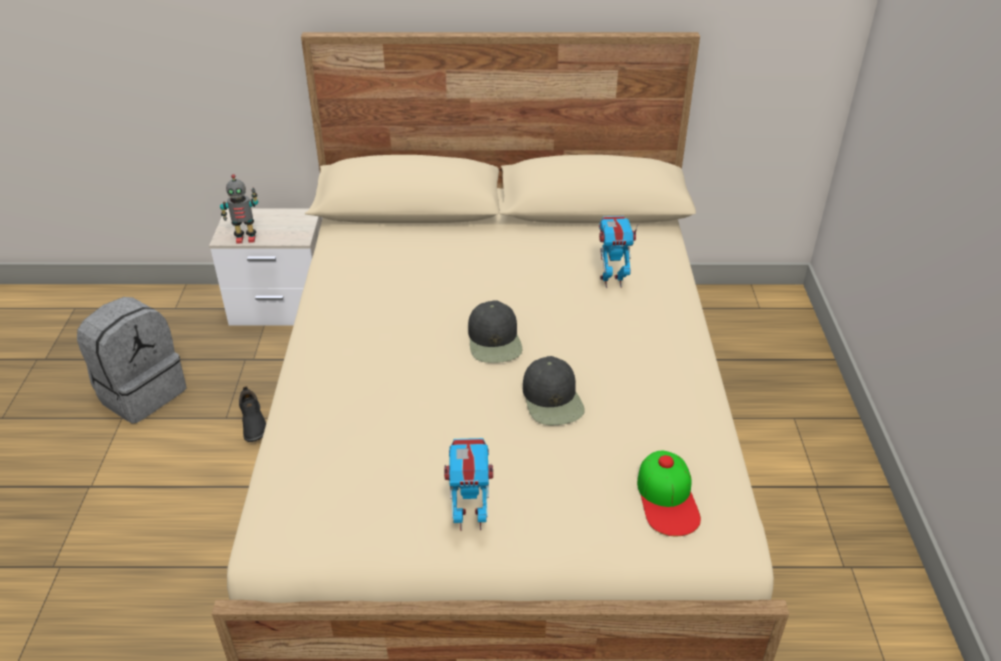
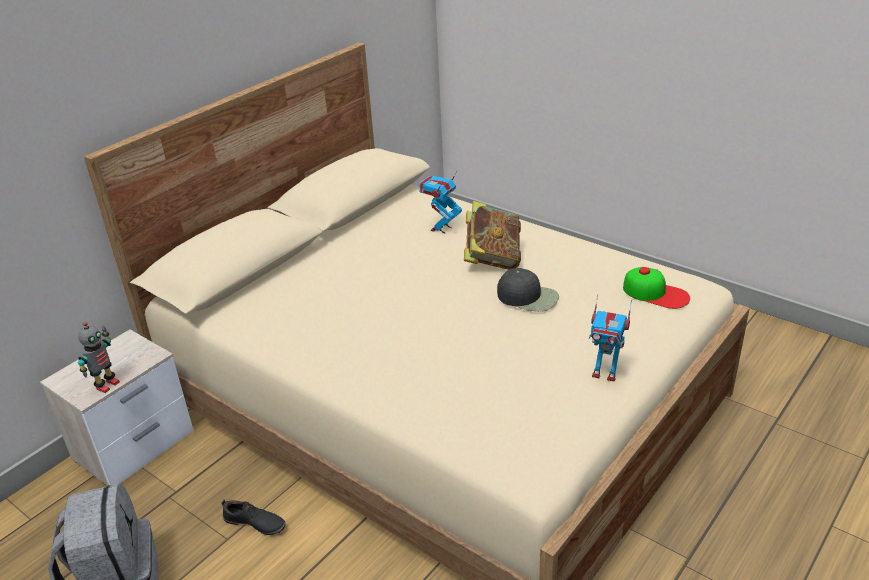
camera: 50 degrees left, 5 degrees down
toy robot [444,438,493,531] -> toy robot turned 105 degrees counterclockwise [589,294,632,382]
black cap [468,300,522,363] -> none
none -> book [464,201,521,270]

